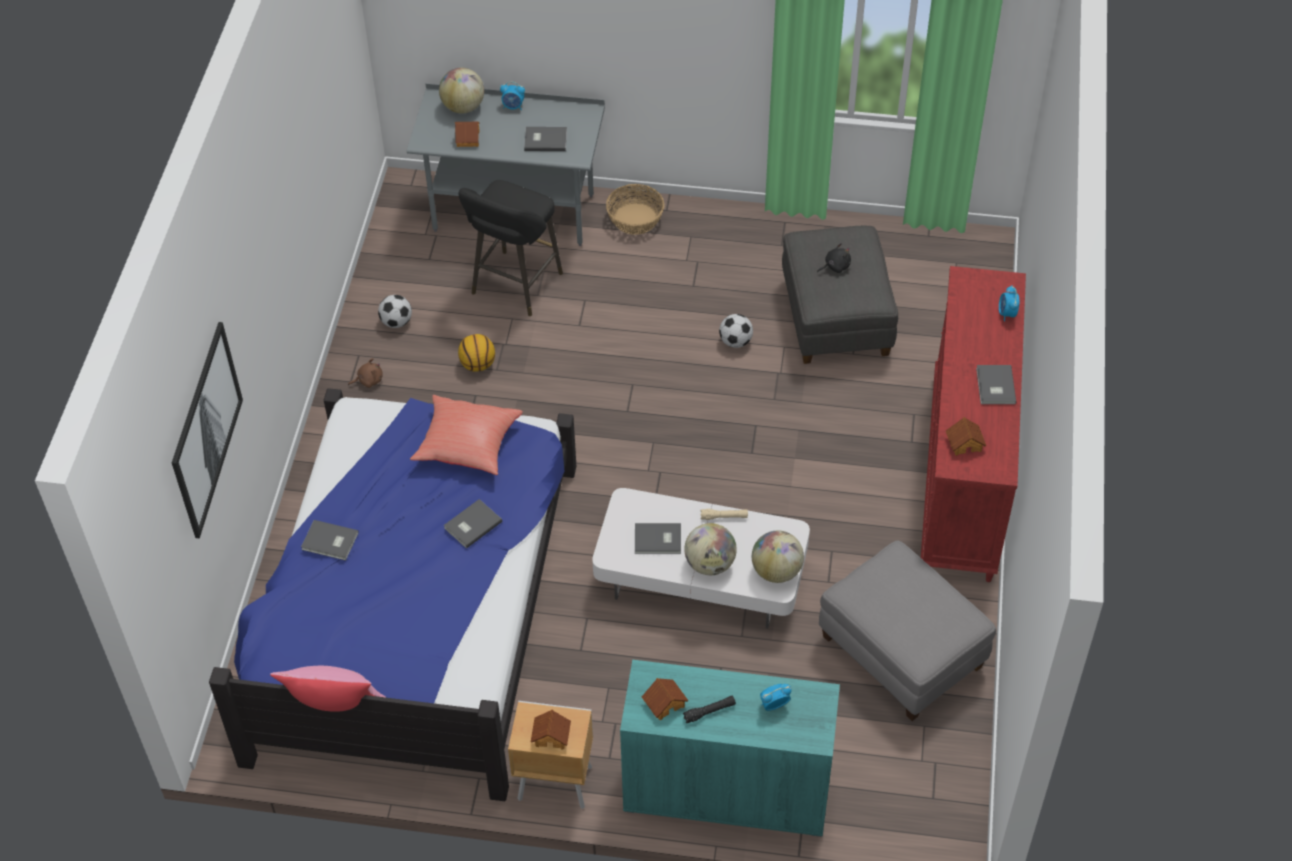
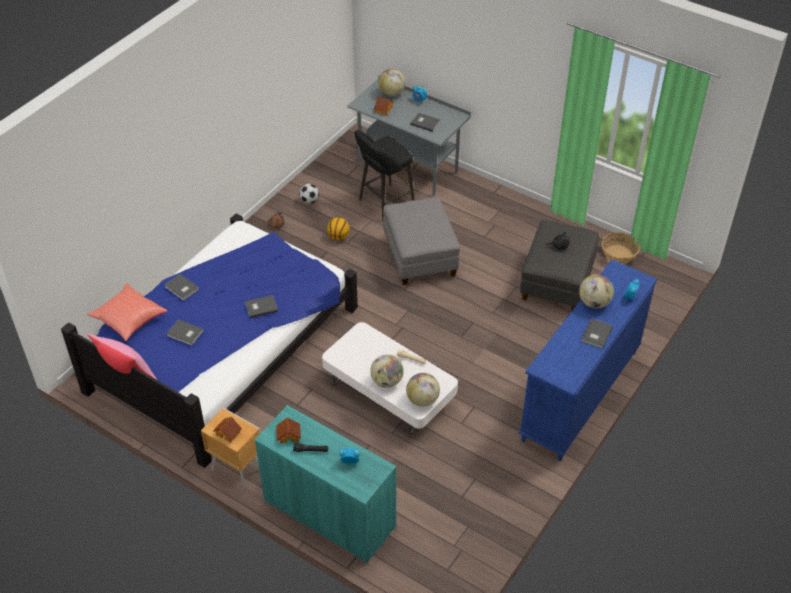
camera: 25 degrees right, 5 degrees down
picture [172,322,243,539] -> none
red pillow [410,395,523,475] -> red pillow moved to [87,283,167,341]
basket [606,184,664,235] -> basket moved to [602,232,640,264]
grey book [635,523,681,554] -> grey book moved to [167,319,204,346]
football [719,314,753,348] -> none
grey ottoman [819,540,996,721] -> grey ottoman moved to [383,197,460,285]
red dresser [921,266,1026,582] -> blue dresser [518,259,657,461]
toy house [946,417,986,456] -> none
none -> globe [579,274,614,308]

